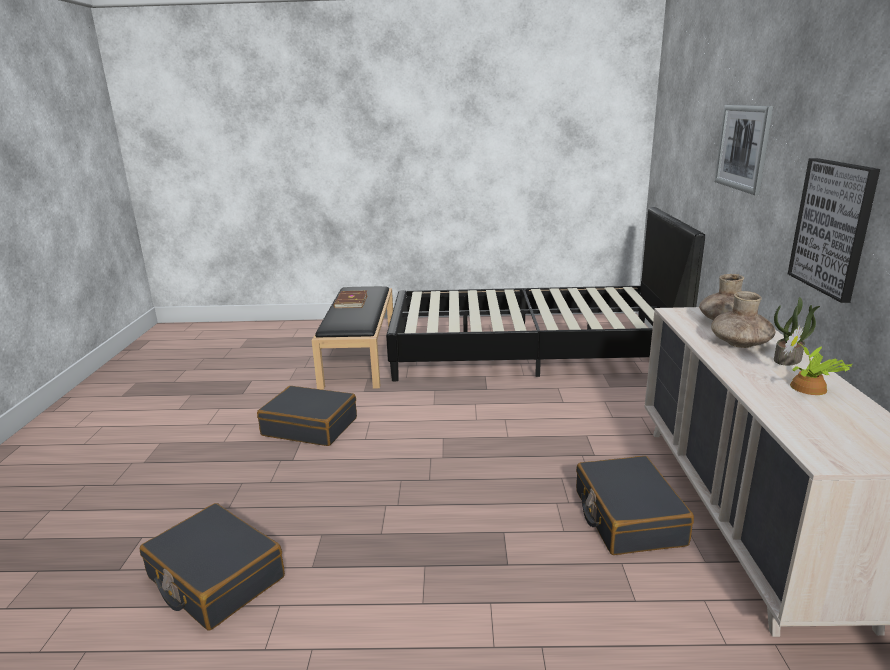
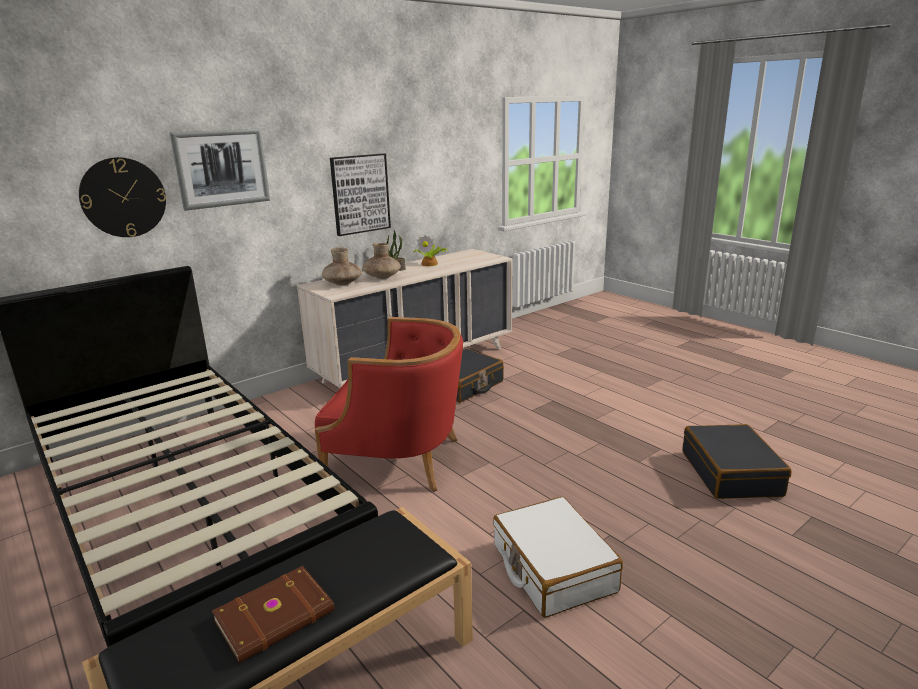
camera: 130 degrees left, 0 degrees up
black suitcase [257,386,357,446] -> white suitcase [493,497,623,618]
none -> wall clock [79,157,166,237]
none -> red armchair [315,317,463,492]

